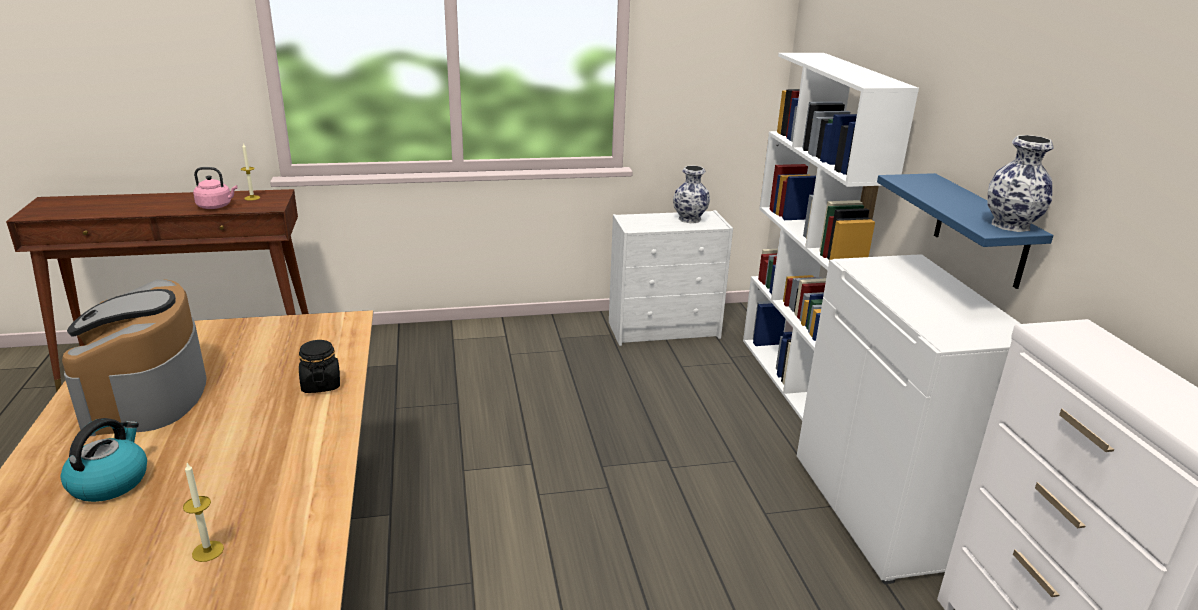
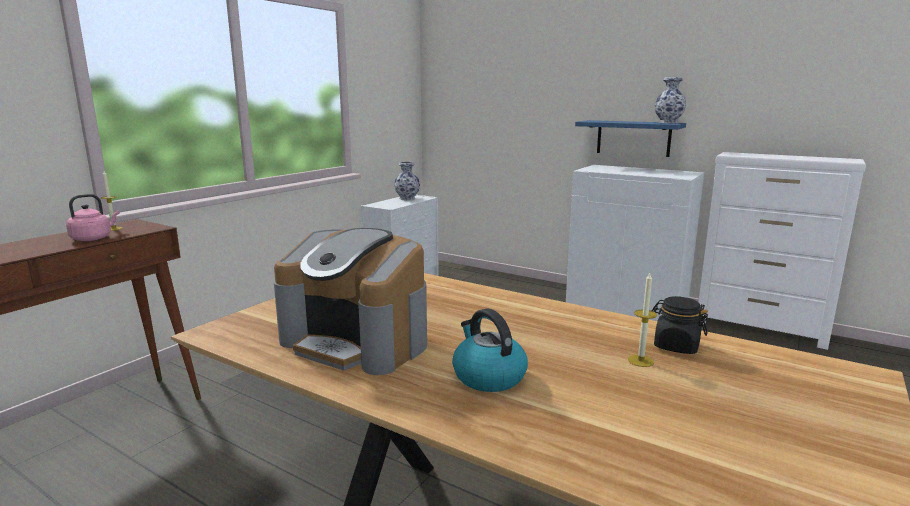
camera: 45 degrees left, 10 degrees down
black jar [299,340,340,393] -> black jar moved to [652,296,708,354]
white bookcase [743,53,919,420] -> none

